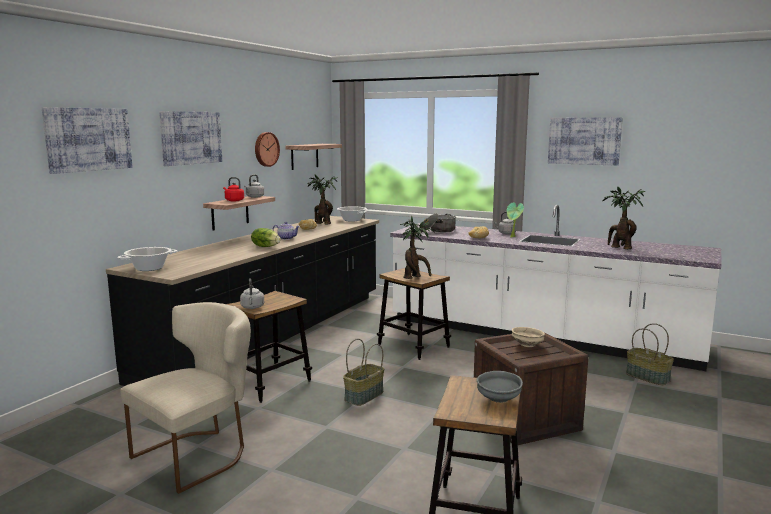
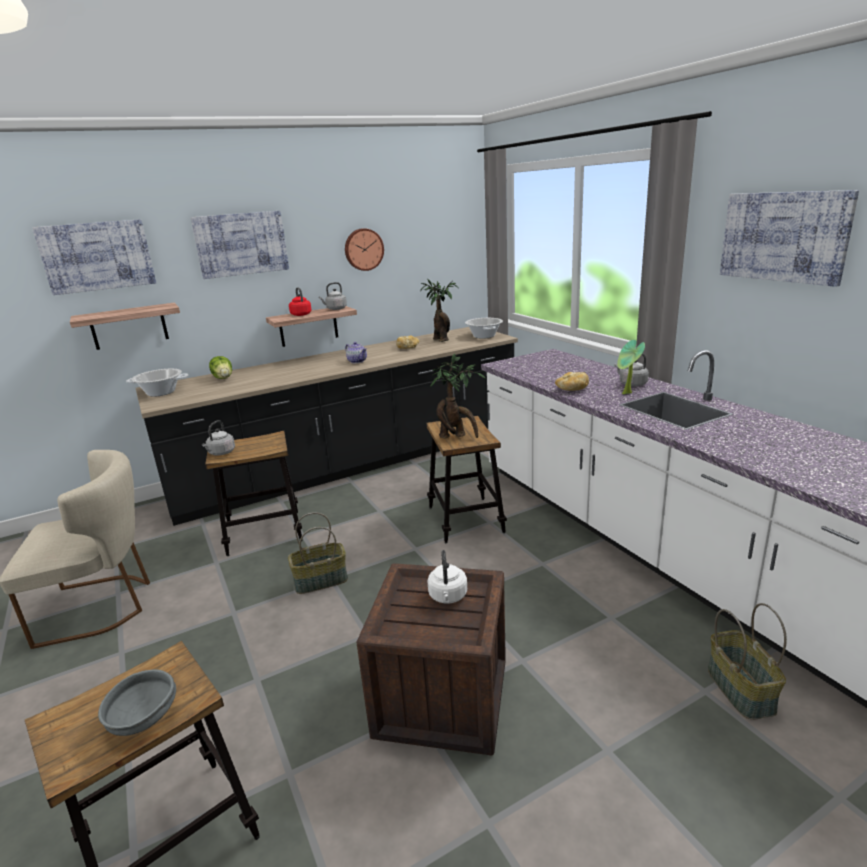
camera: 35 degrees right, 10 degrees up
lettuce [251,228,281,247] -> lettuce moved to [209,356,232,379]
shelf [285,144,342,170] -> shelf moved to [70,303,180,350]
cooking pot [420,213,456,233] -> none
beige bowl [512,327,545,347] -> white kettle [427,550,467,604]
potted plant [602,186,646,249] -> none

